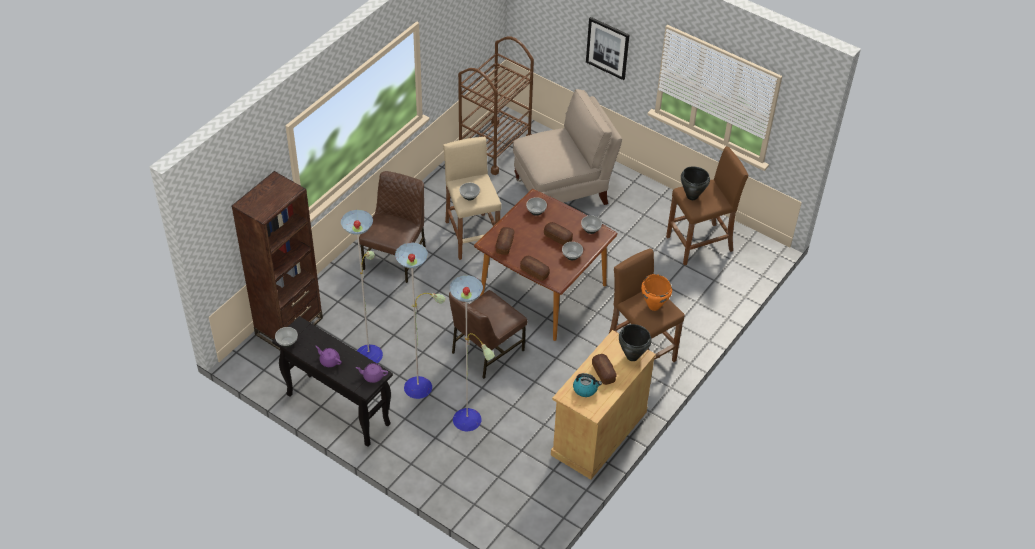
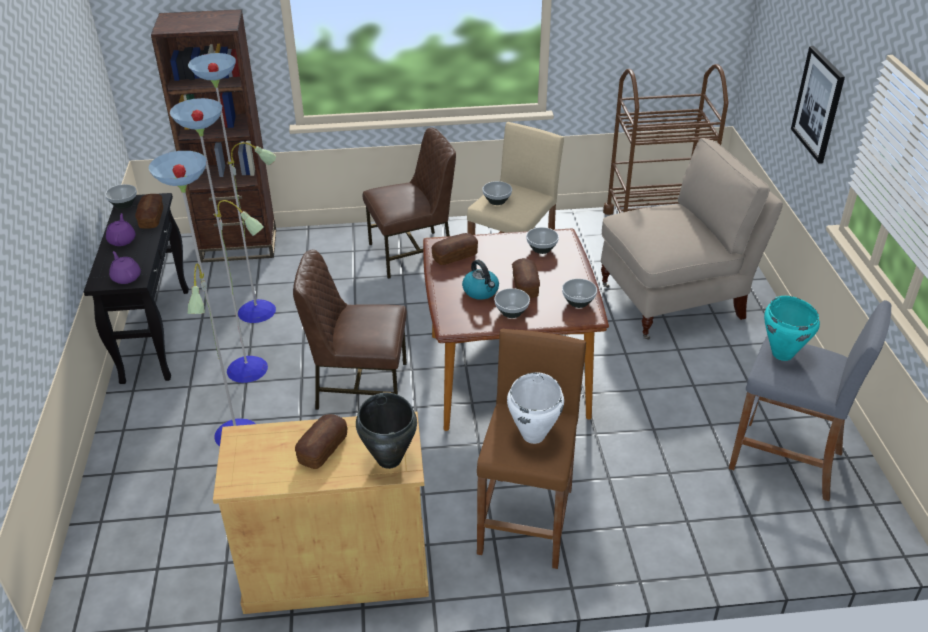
camera: 50 degrees right, 10 degrees down
beige chair [513,89,622,205] -> beige chair turned 45 degrees counterclockwise [601,138,783,340]
bread [520,256,550,281] -> bread moved to [135,194,163,229]
kettle [573,373,602,397] -> kettle moved to [462,260,499,300]
orange cooking pot [641,274,672,311] -> white cooking pot [507,372,564,444]
brown stool [666,146,748,266] -> grey stool [729,300,892,501]
black cooking pot [681,166,710,200] -> turquoise cooking pot [764,296,820,361]

